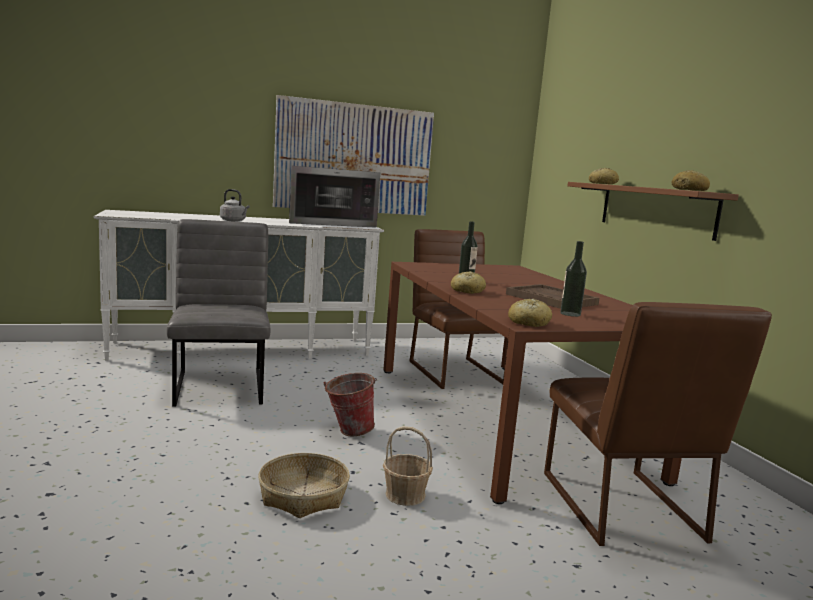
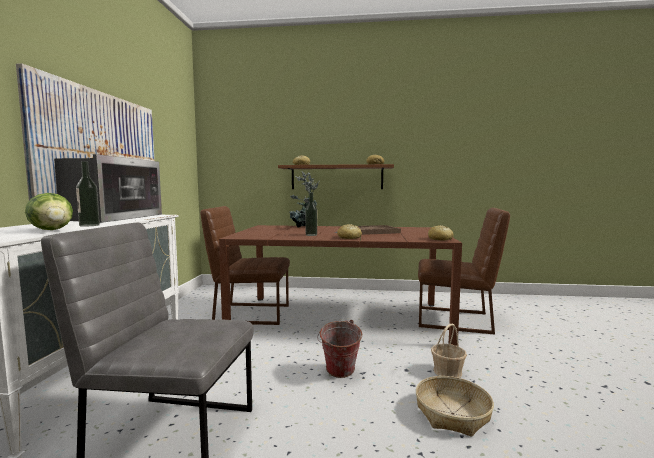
camera: 65 degrees left, 5 degrees down
grey kettle [220,189,250,222] -> lettuce [25,193,73,230]
bottle [560,241,587,317] -> bottle moved to [76,161,100,227]
none -> potted plant [289,172,319,228]

